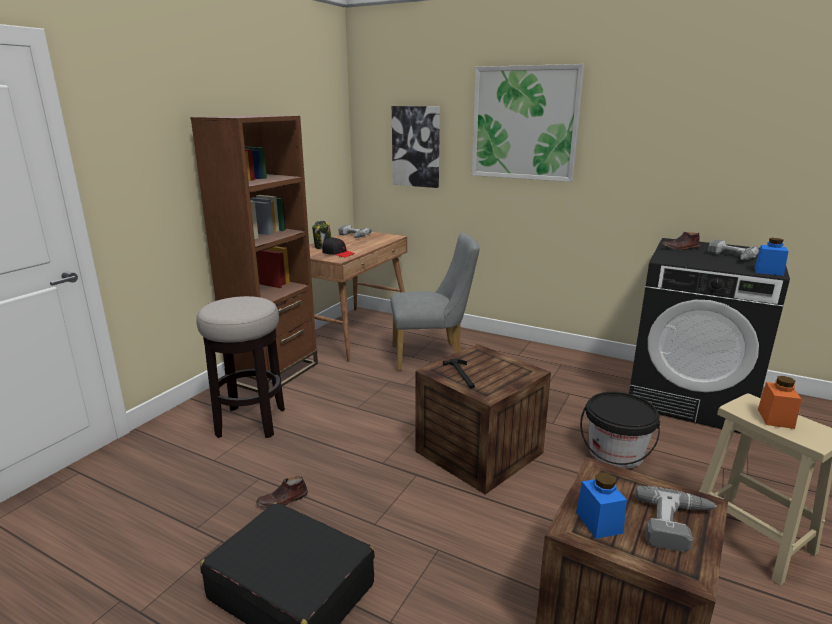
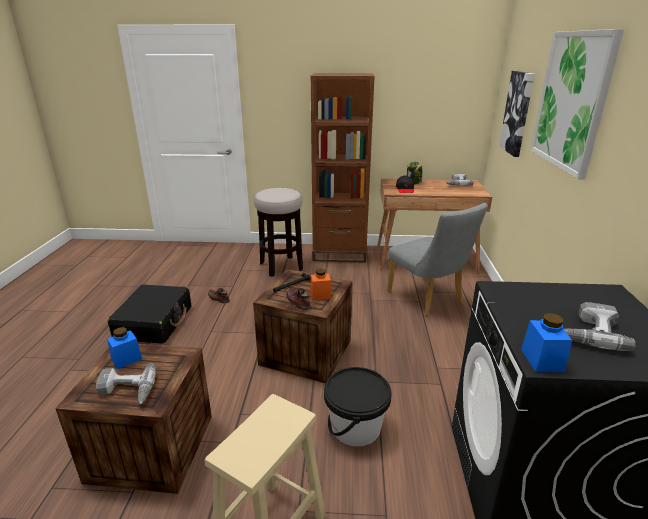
camera: 65 degrees right, 5 degrees up
brown shoe [661,231,700,250] -> brown shoe moved to [287,288,311,310]
orange jar [758,376,801,429] -> orange jar moved to [310,269,332,300]

